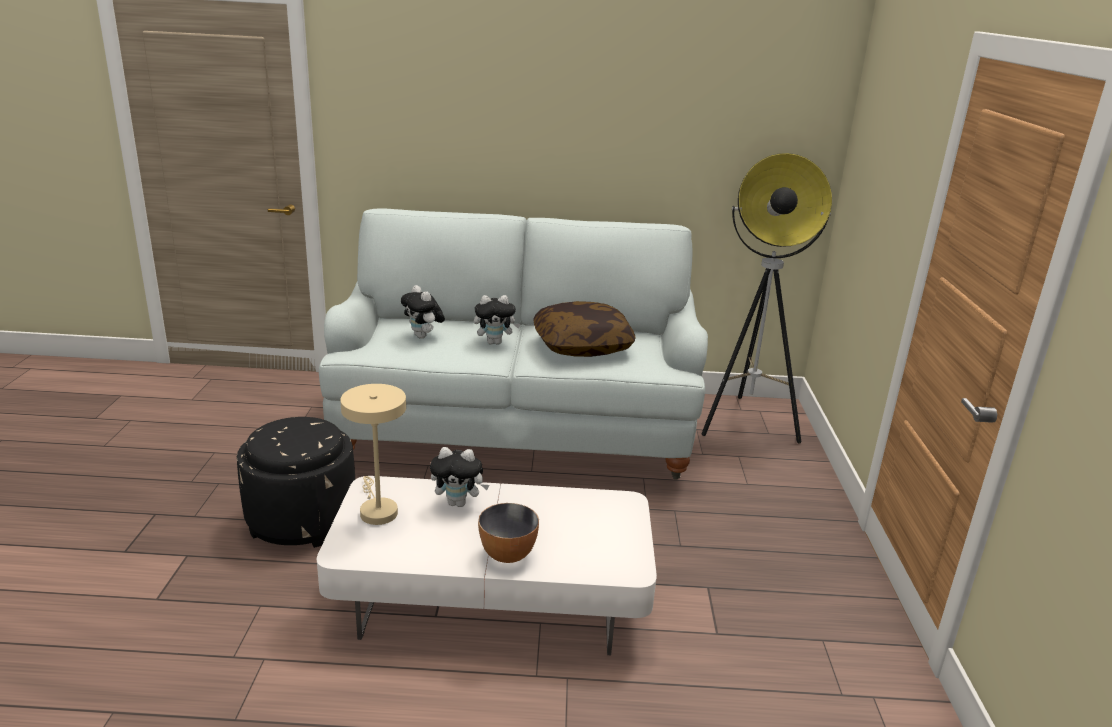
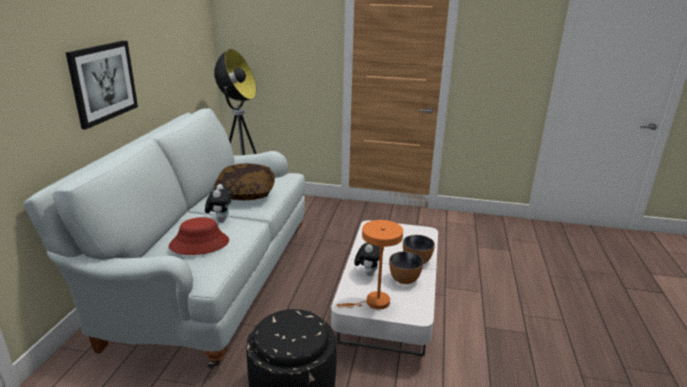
camera: 80 degrees left, 0 degrees up
beige table lamp [340,384,406,525] -> orange table lamp [337,220,403,310]
plush toy [401,285,445,339] -> red hat [169,217,229,255]
none -> picture [66,40,138,129]
none -> bowl [389,251,423,284]

